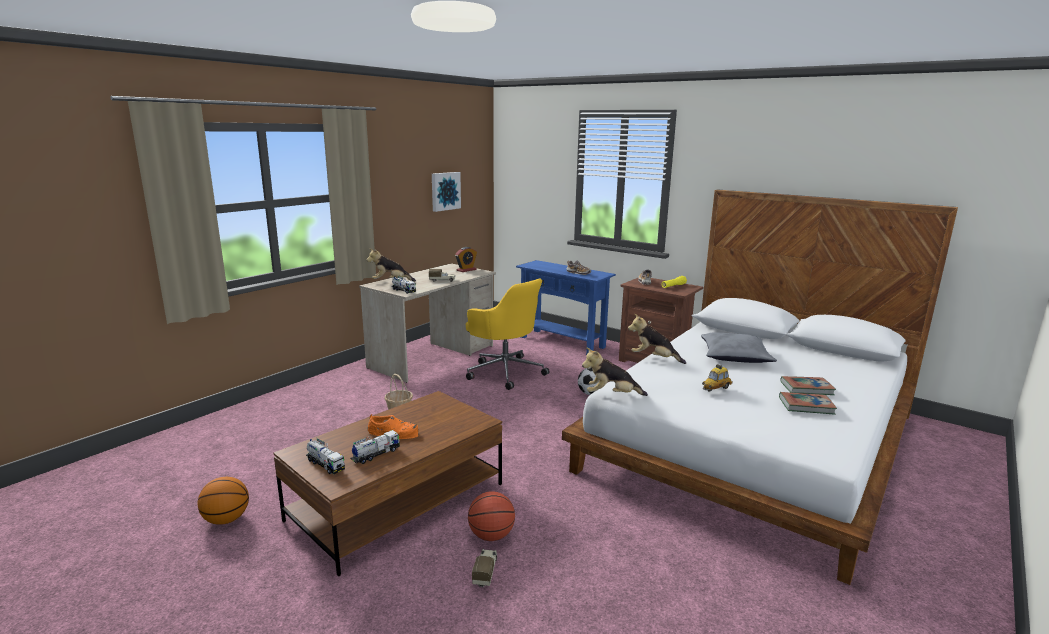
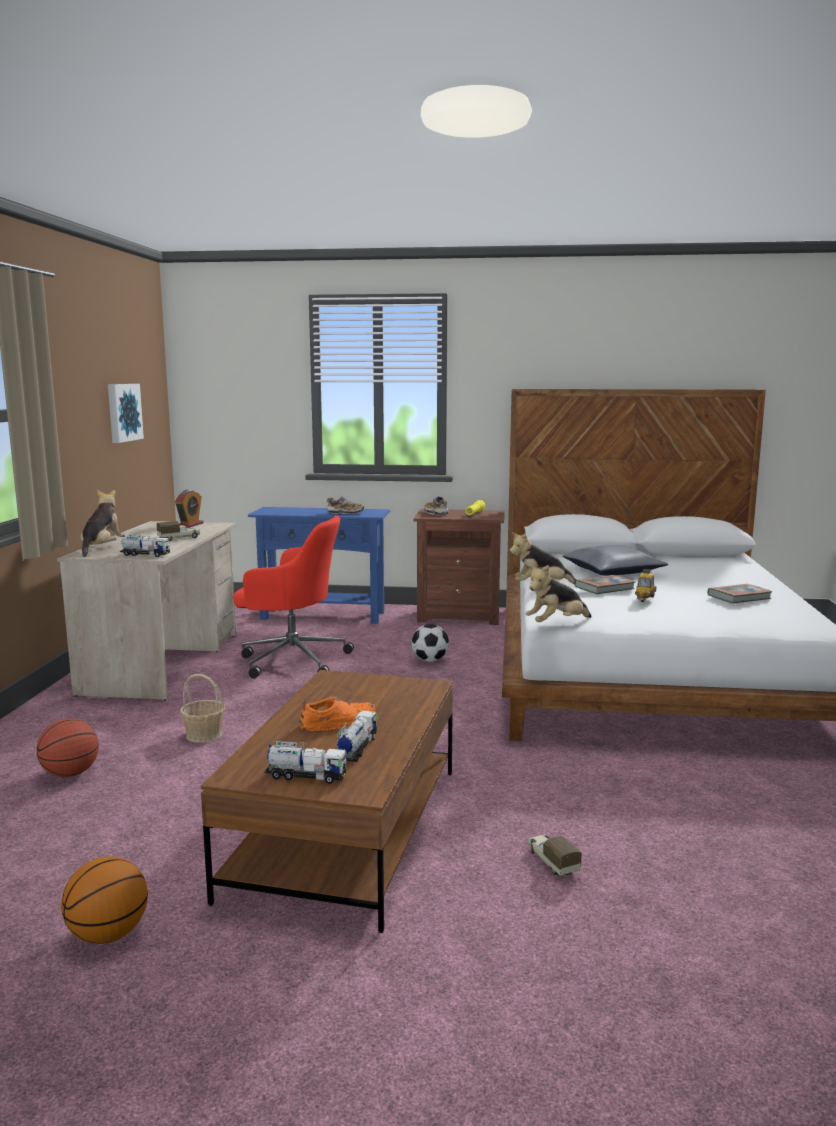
camera: 30 degrees left, 5 degrees down
plush toy [367,248,416,281] -> plush toy turned 135 degrees clockwise [81,490,125,557]
yellow office chair [466,278,550,390] -> red office chair [233,515,354,679]
basketball [468,491,515,541] -> basketball moved to [37,719,99,777]
book [780,376,836,395] -> book moved to [574,575,635,594]

